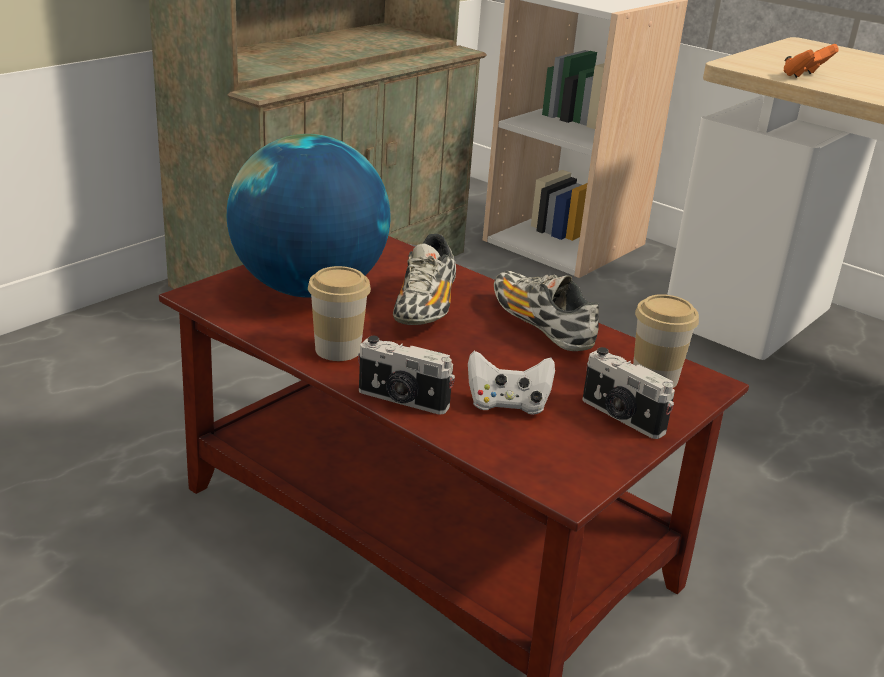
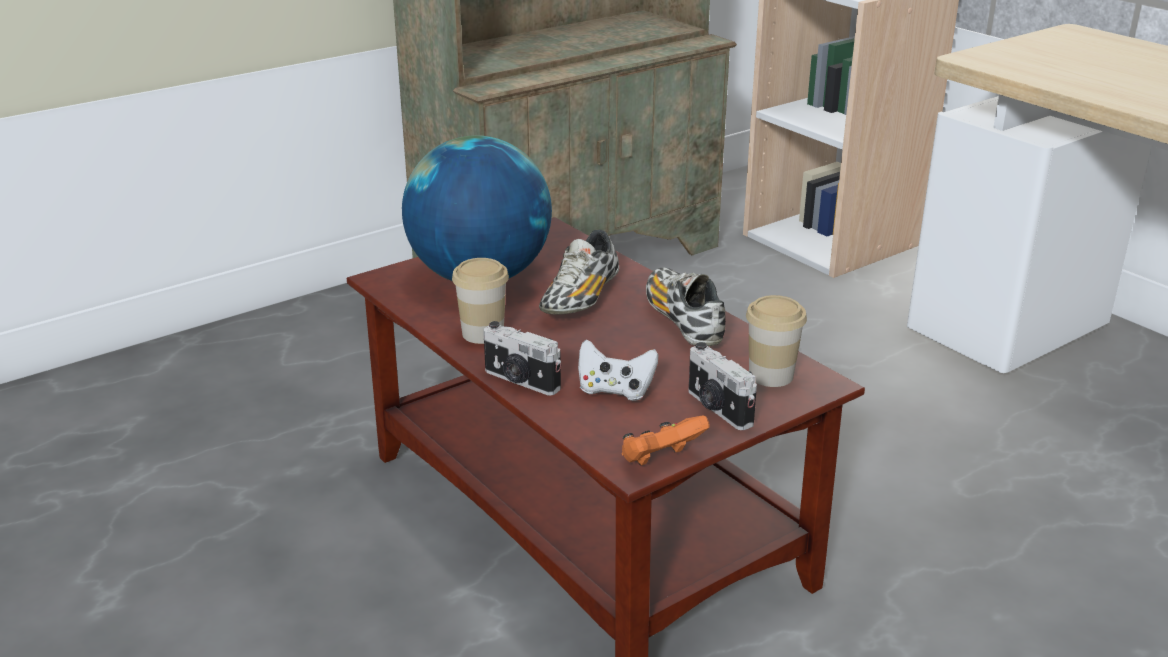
camera: 15 degrees right, 0 degrees up
orange game controller [783,44,839,78] -> orange game controller moved to [622,415,710,466]

